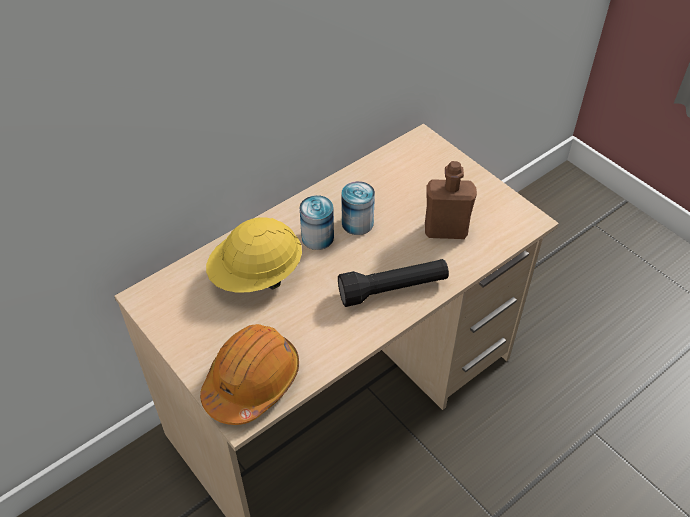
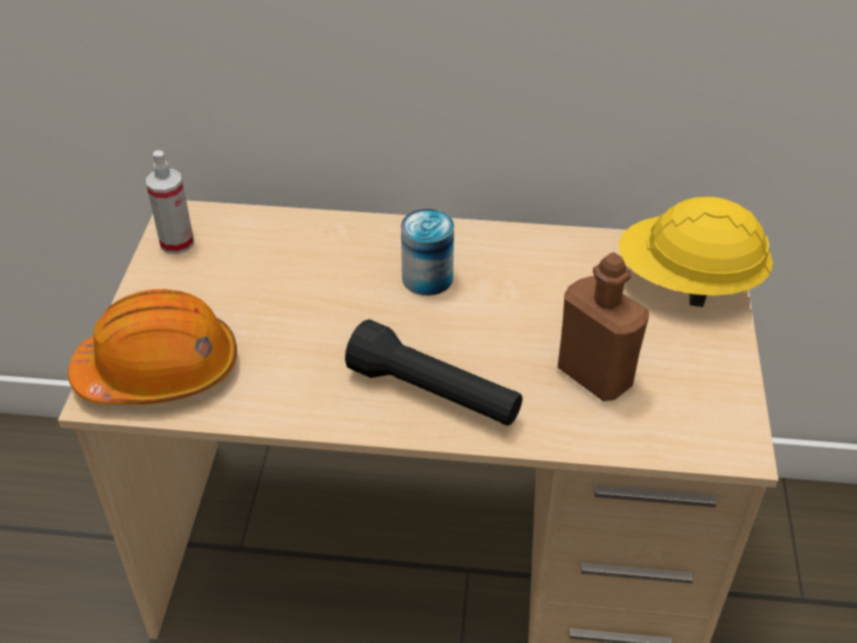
camera: 45 degrees right, 5 degrees down
yellow hard hat [206,217,302,293] -> yellow hard hat moved to [618,197,773,307]
can [341,181,375,235] -> none
none -> spray bottle [146,150,194,254]

